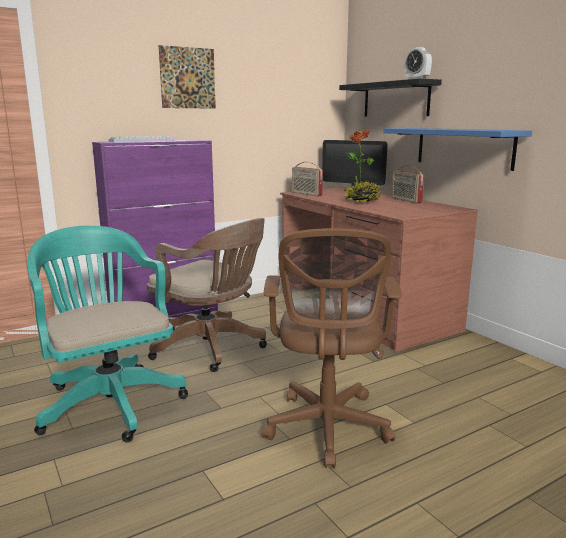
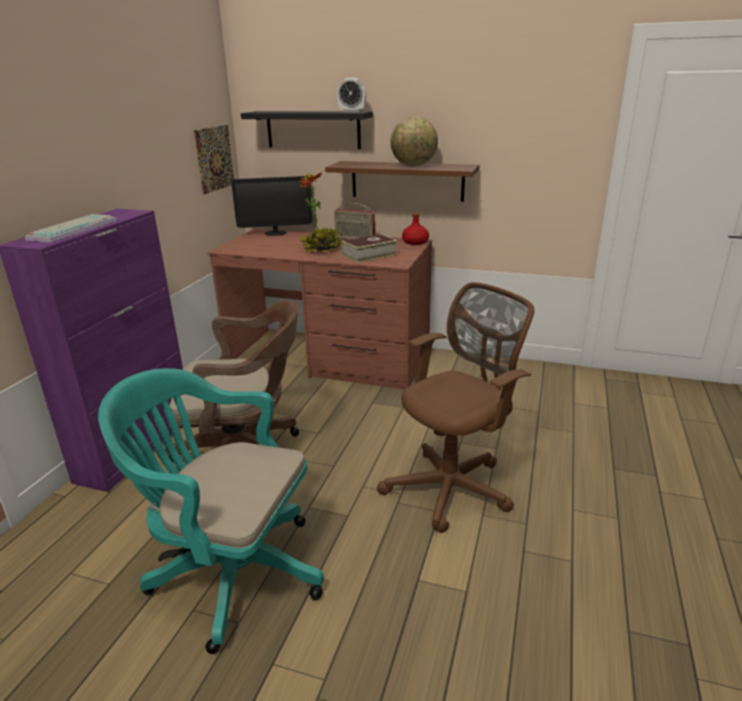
camera: 40 degrees left, 10 degrees up
picture [159,45,216,109] -> picture moved to [194,125,234,194]
brown office chair [262,228,402,468] -> brown office chair turned 90 degrees counterclockwise [377,282,535,533]
radio [292,162,323,196] -> none
blue shelf [383,128,532,171] -> brown shelf [325,161,479,202]
none -> book [341,234,398,263]
none -> globe [391,116,438,167]
none -> red bottle [402,213,429,245]

